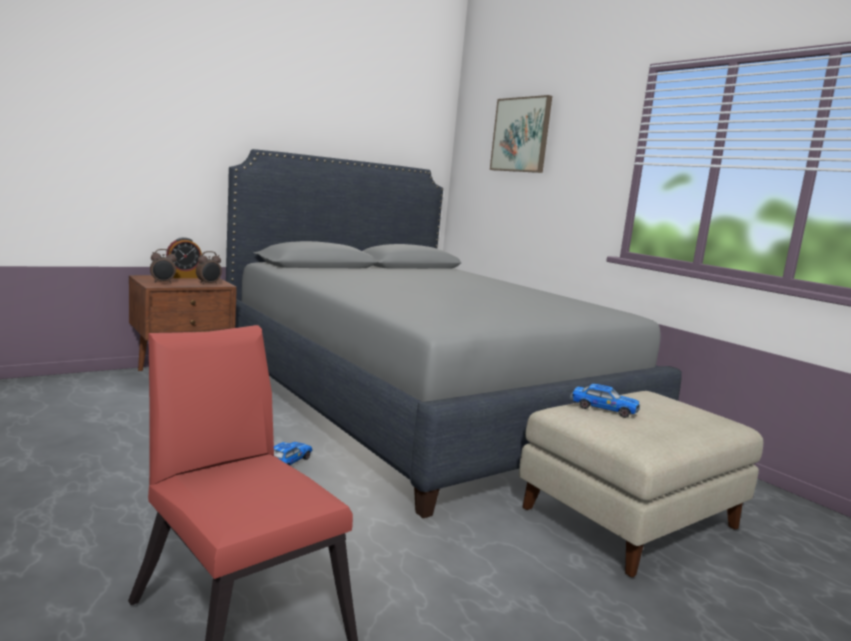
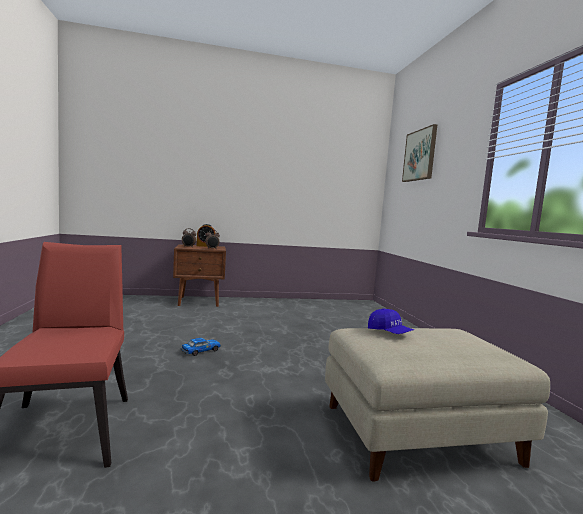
camera: 25 degrees right, 5 degrees down
grey bed [226,149,682,518] -> none
toy car [570,384,640,418] -> blue cap [368,308,414,334]

